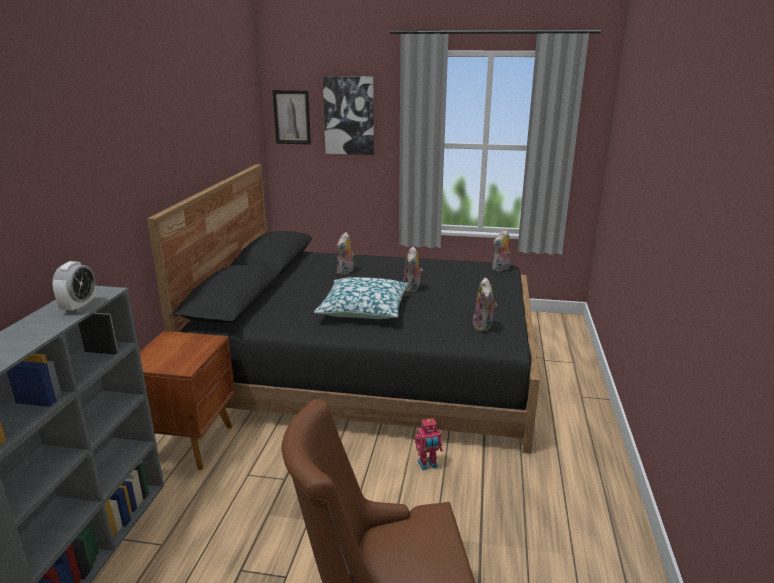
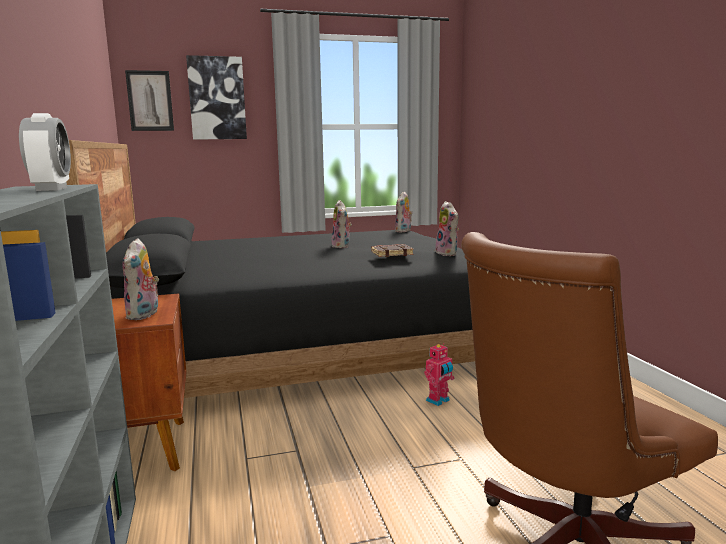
camera: 25 degrees left, 10 degrees down
pillow [314,277,409,319] -> none
plush toy [336,232,354,275] -> plush toy moved to [123,238,159,320]
none -> brown book [371,244,413,257]

